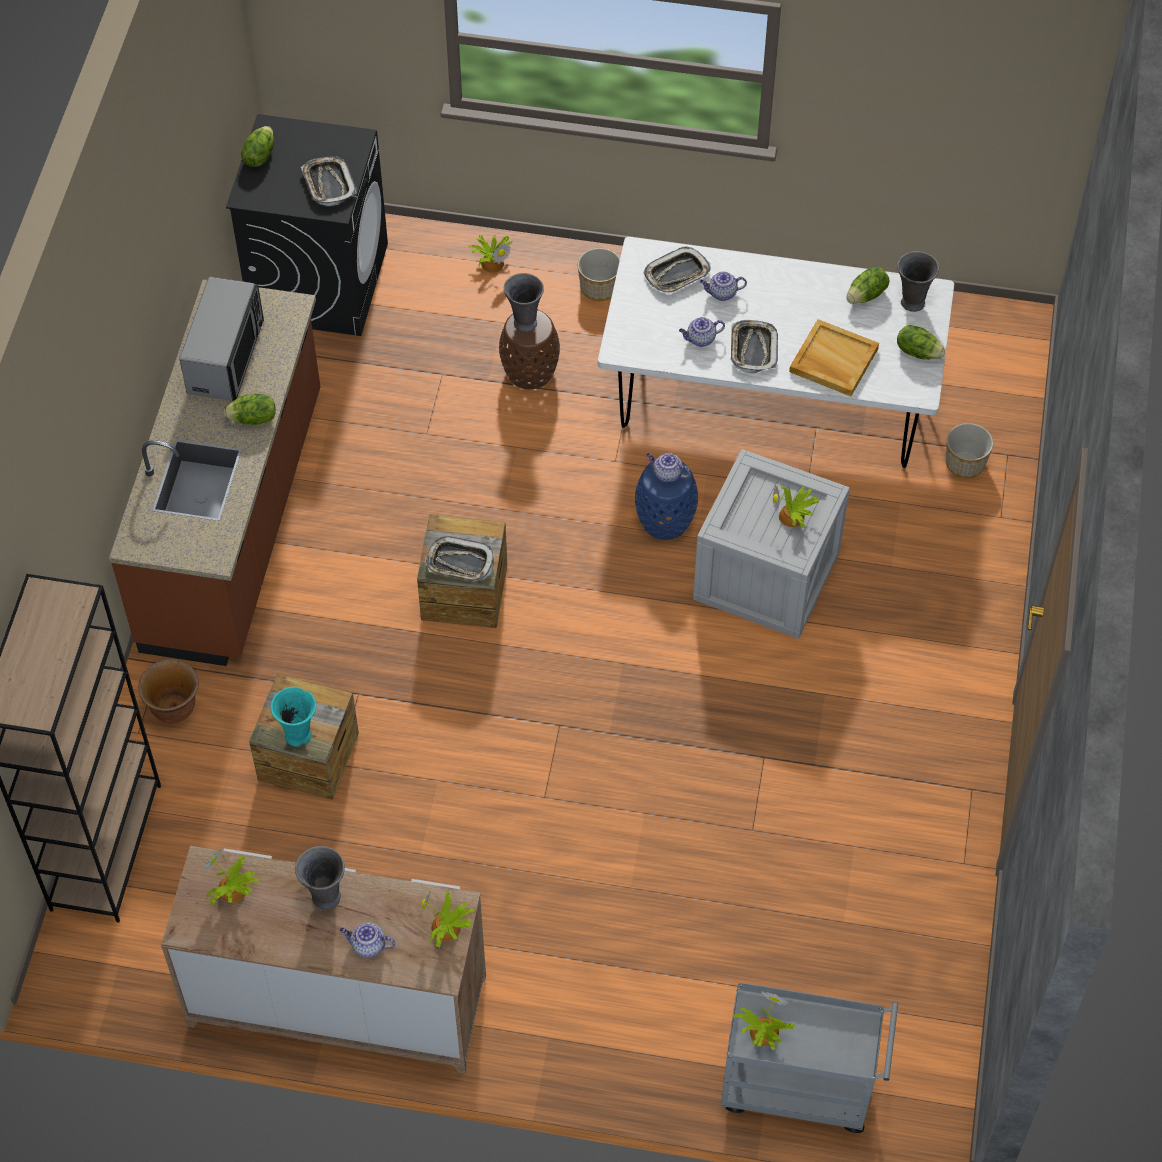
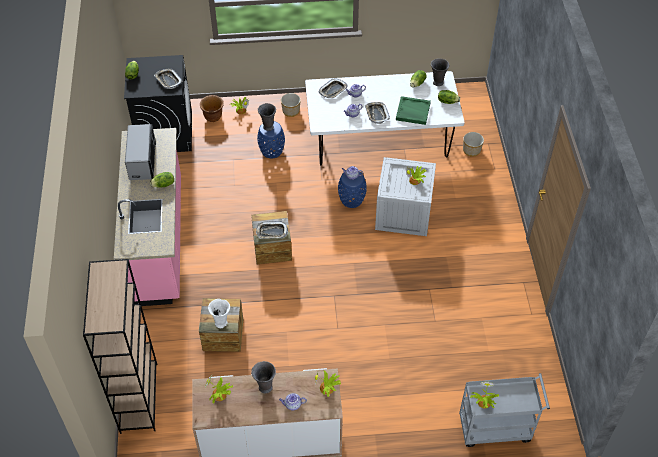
camera: 15 degrees left, 5 degrees down
brown counter [109,280,320,666] -> pink counter [114,128,181,306]
brown planter [138,659,199,724] -> brown planter moved to [200,95,224,122]
turquoise vase [271,687,316,747] -> white vase [208,299,230,328]
brown stool [499,310,560,389] -> blue stool [257,121,285,158]
beige tray [789,319,879,396] -> green tray [396,96,431,125]

